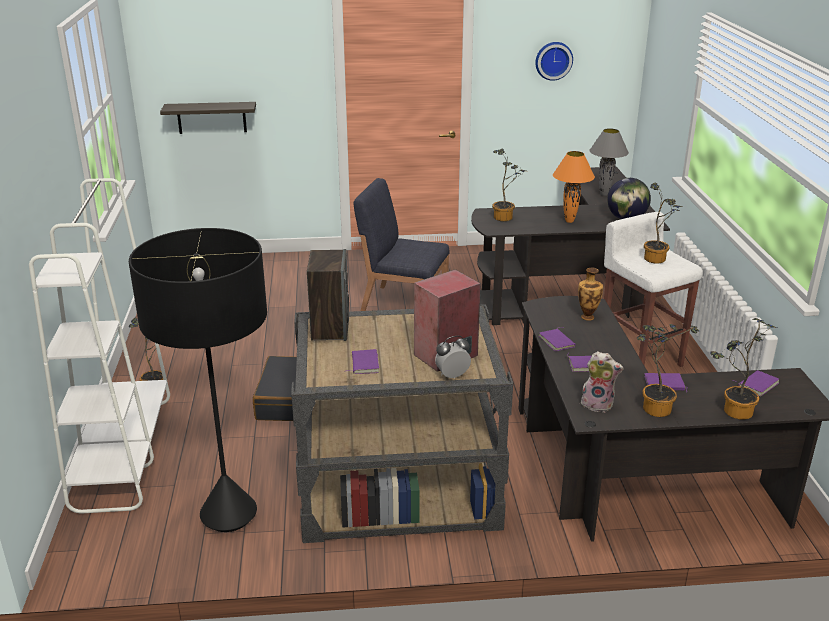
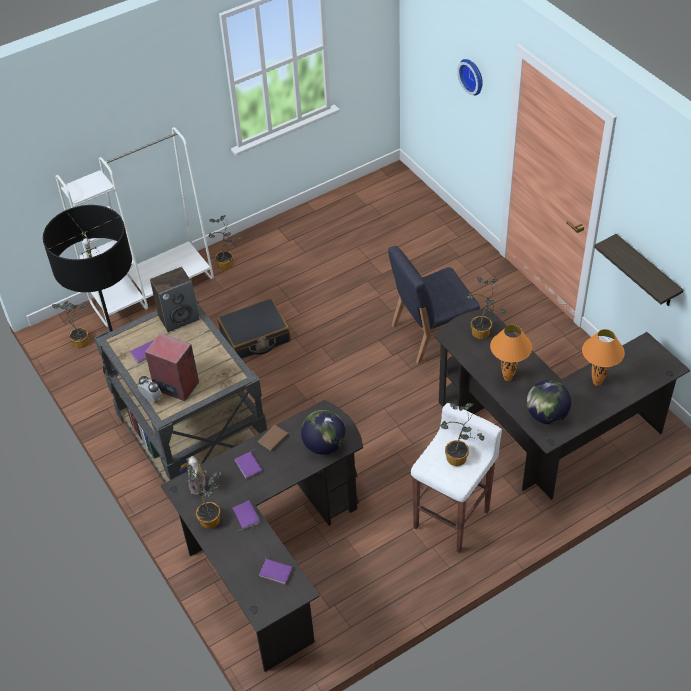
camera: 65 degrees right, 20 degrees up
shelf [160,102,256,134] -> shelf moved to [594,234,683,306]
blue chair [354,178,450,311] -> blue chair turned 105 degrees counterclockwise [388,246,480,364]
wall clock [535,42,573,81] -> wall clock moved to [457,59,483,95]
purple book [539,327,575,351] -> brown book [258,425,293,451]
vase [578,268,603,321] -> globe [301,410,345,455]
grey table lamp [589,128,629,196] -> orange table lamp [582,329,625,386]
potted plant [710,318,777,420] -> potted plant moved to [52,301,89,348]

